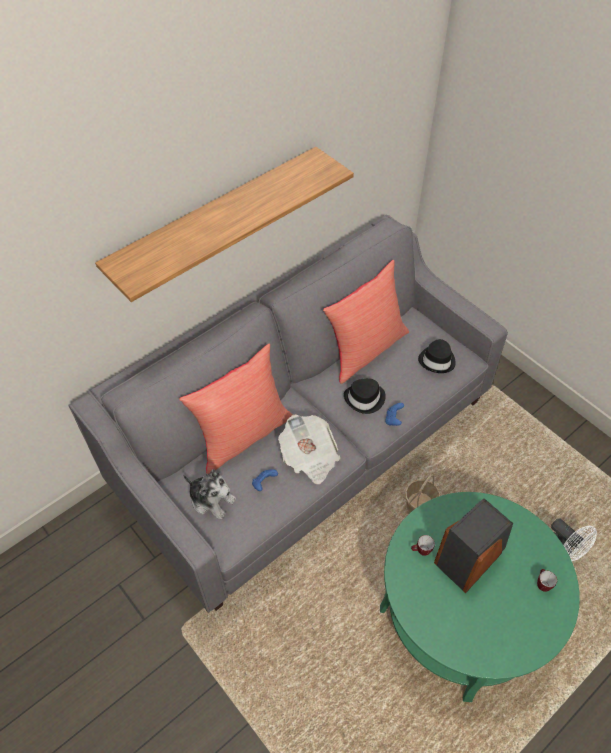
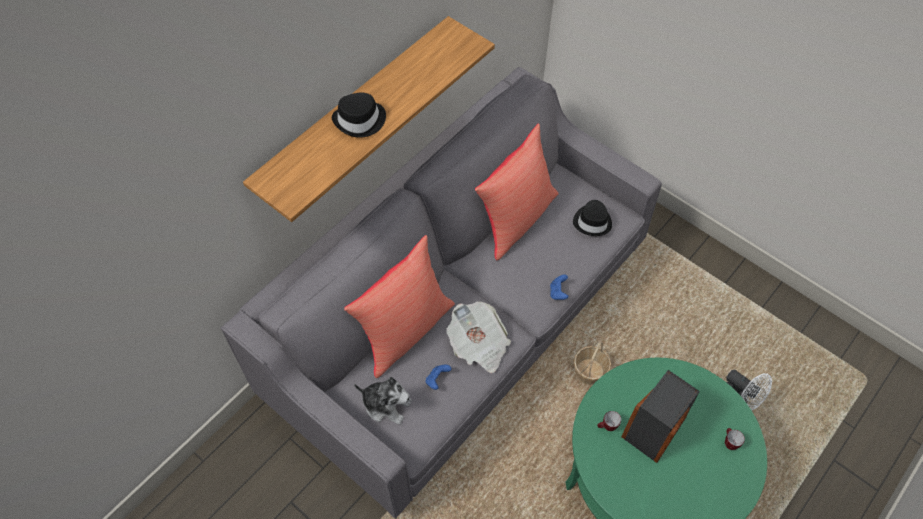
camera: 10 degrees left, 5 degrees up
black hat [344,378,386,414] -> black hat moved to [332,93,386,138]

